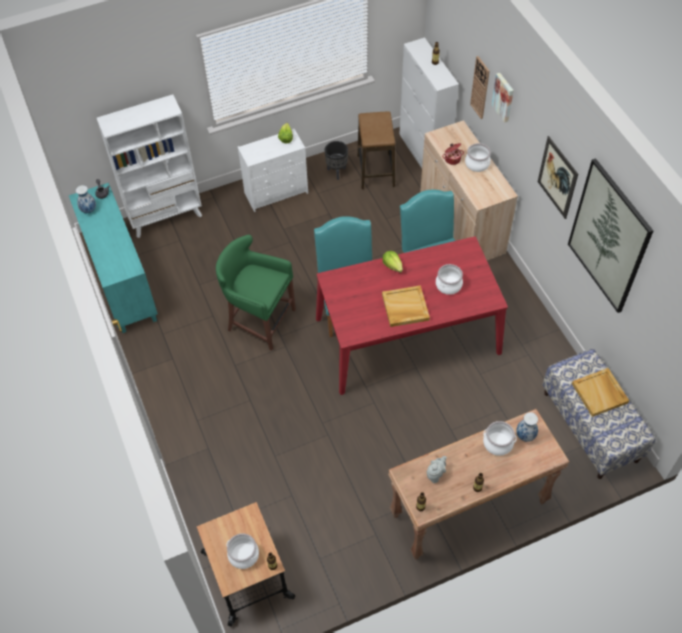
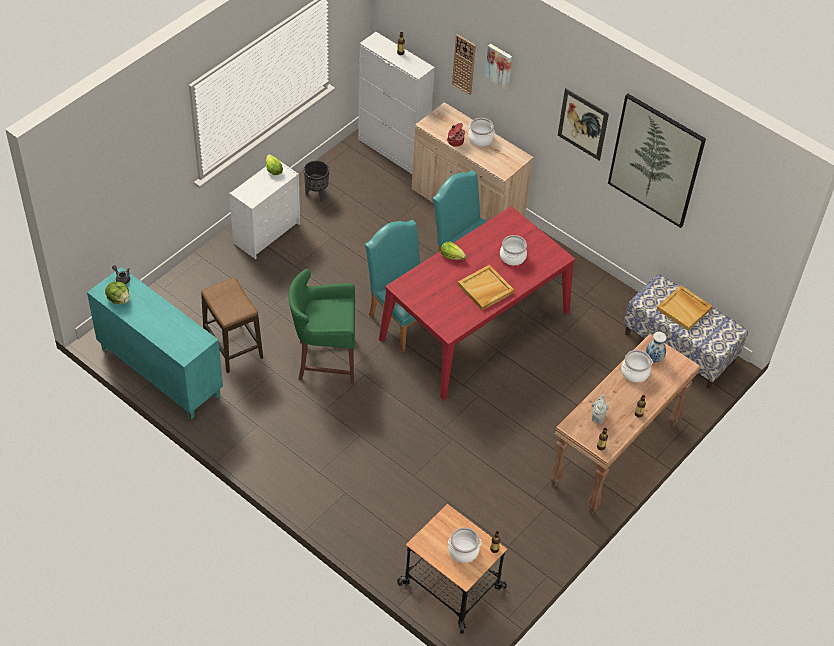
camera: 30 degrees left, 5 degrees down
vase [76,185,96,213] -> lettuce [105,281,129,304]
white bookcase [96,94,202,238] -> none
stool [357,111,395,189] -> stool moved to [201,277,263,373]

